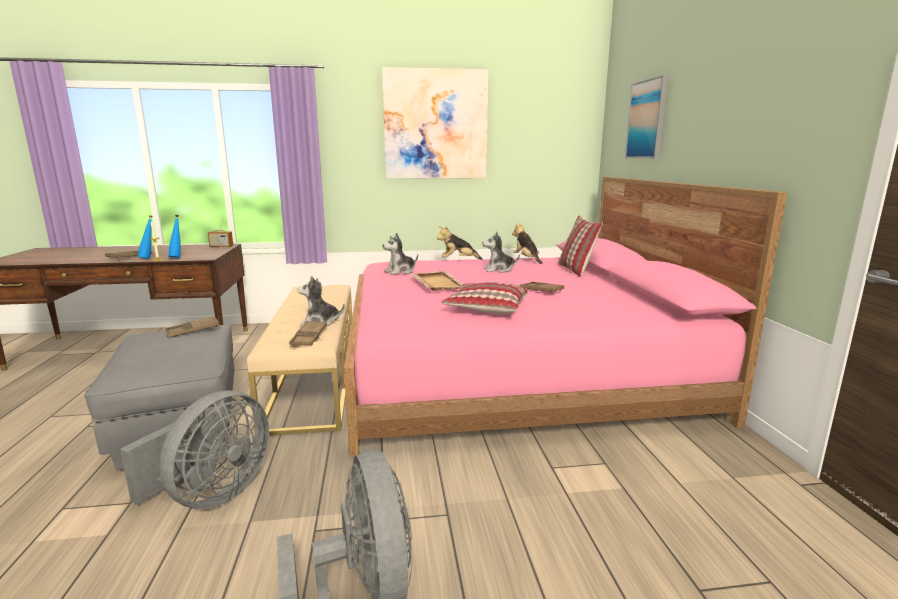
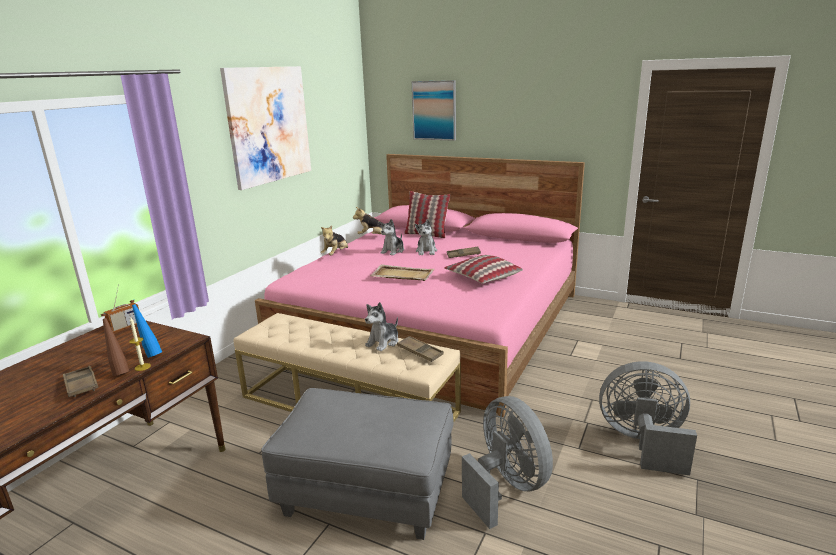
camera: 55 degrees left, 5 degrees up
blue bottle [138,215,152,259] -> brown bottle [100,313,129,376]
brown tray [165,316,220,338] -> none
plush toy [383,233,418,275] -> plush toy moved to [415,219,437,255]

